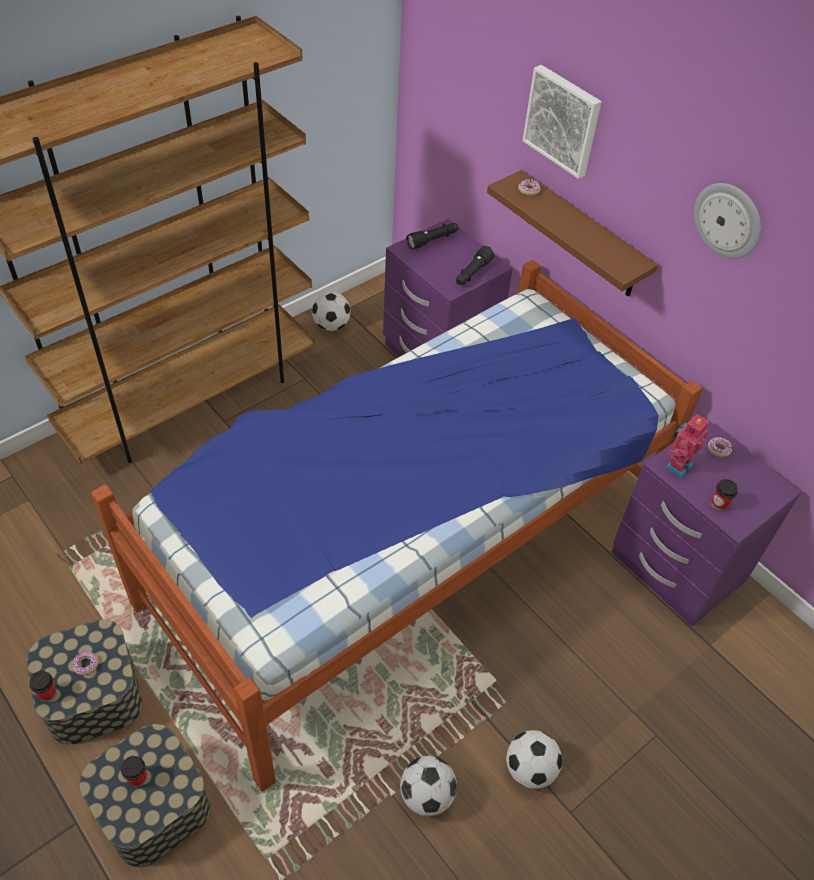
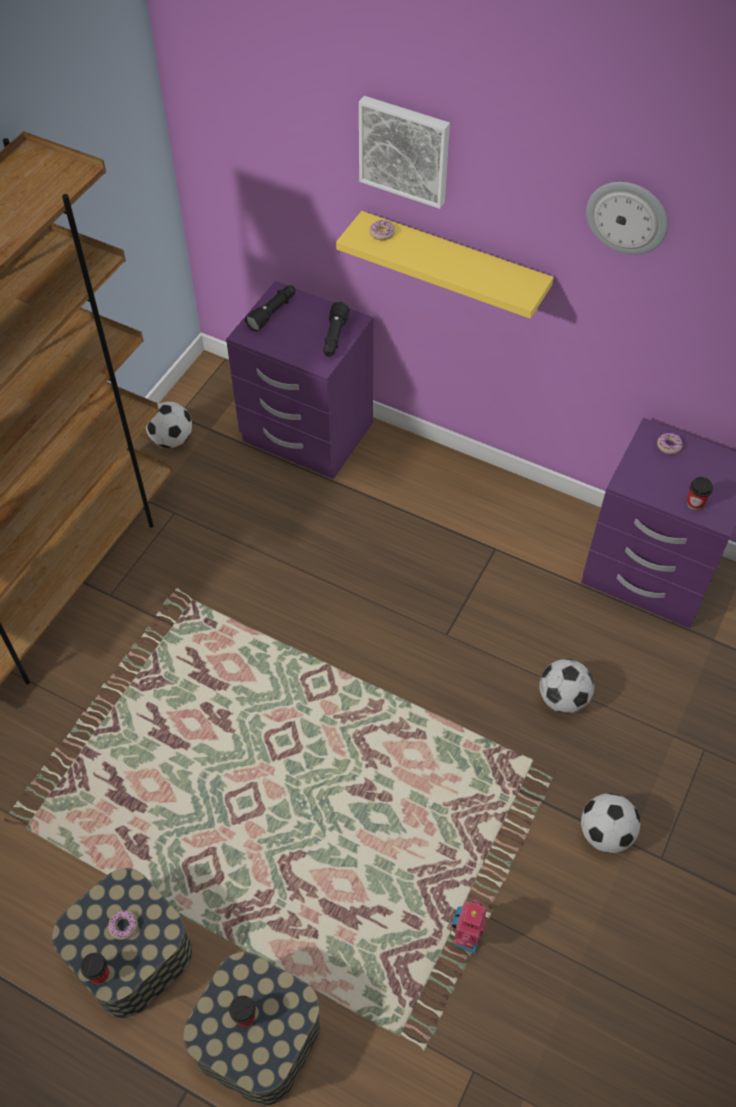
camera: 20 degrees left, 5 degrees up
bed [91,260,703,792] -> none
football [400,756,457,816] -> football moved to [539,659,594,713]
brown shelf [487,170,658,297] -> yellow shelf [336,211,554,319]
toy robot [666,414,709,478] -> toy robot moved to [452,900,487,954]

